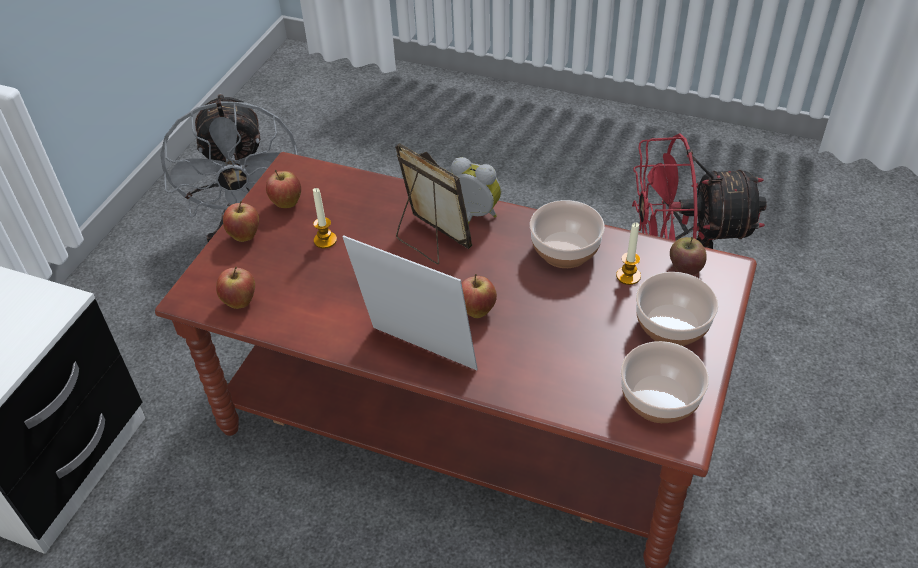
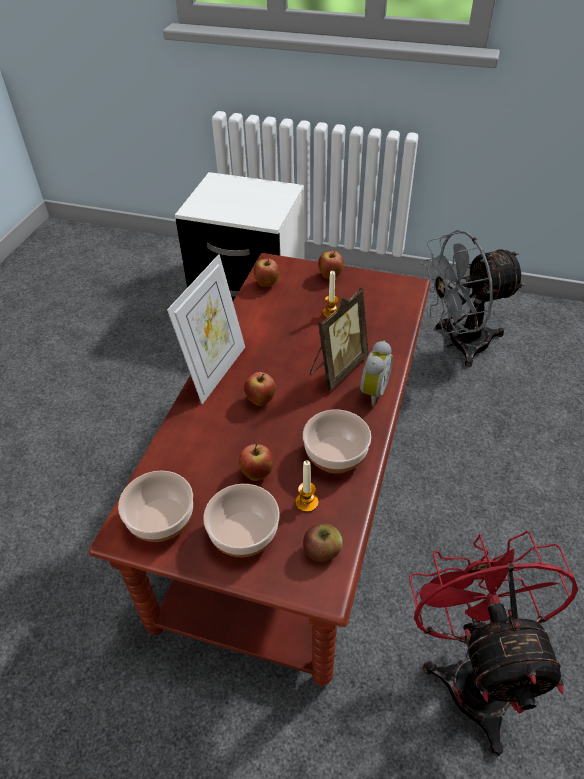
camera: 85 degrees right, 0 degrees up
apple [266,170,301,208] -> apple moved to [239,444,273,481]

